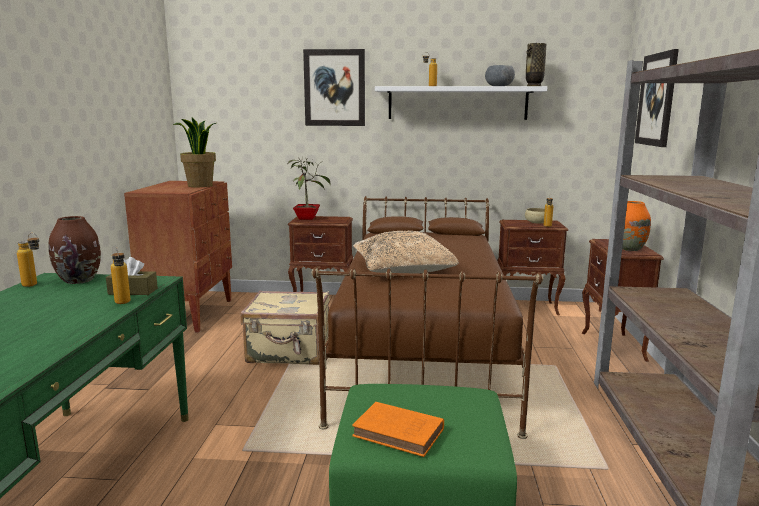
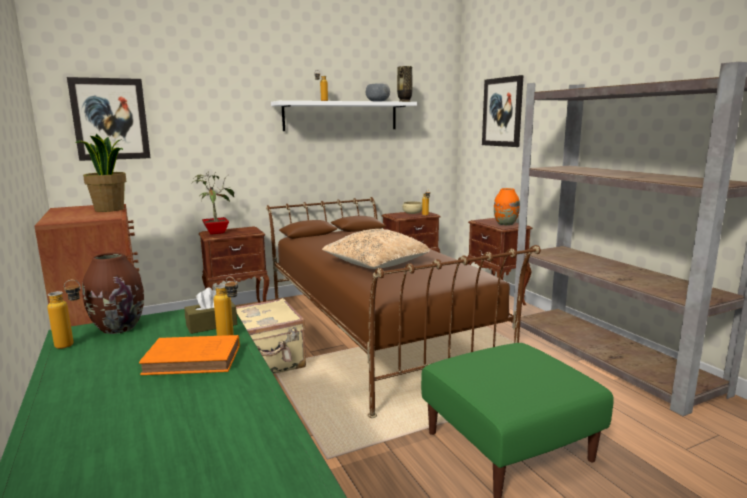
camera: 30 degrees left, 0 degrees up
picture [303,49,365,126] -> picture moved to [67,77,151,161]
orange book [352,402,444,457] -> orange book moved to [139,335,240,375]

